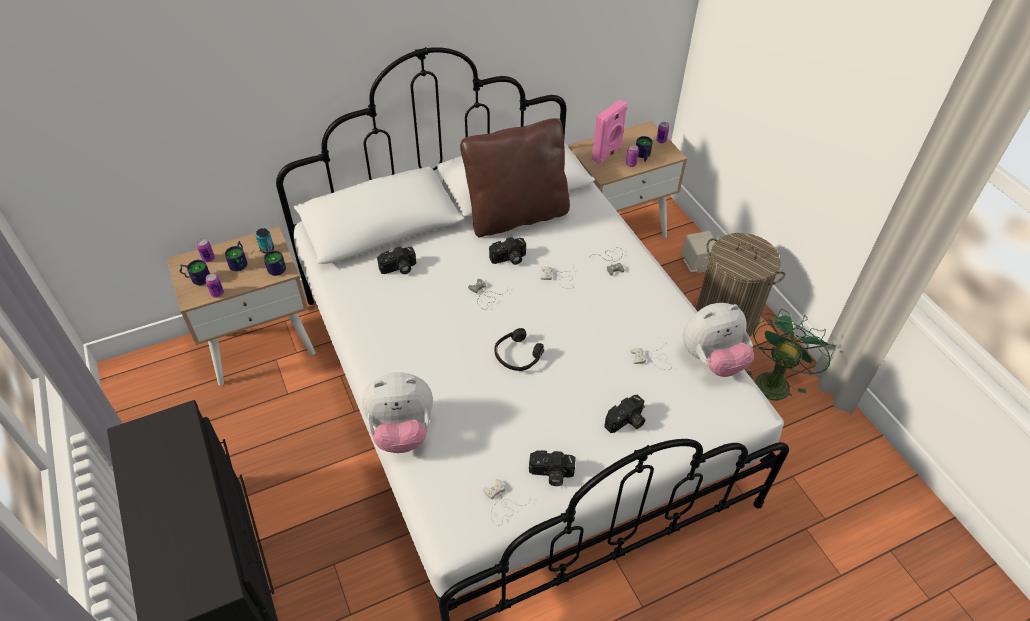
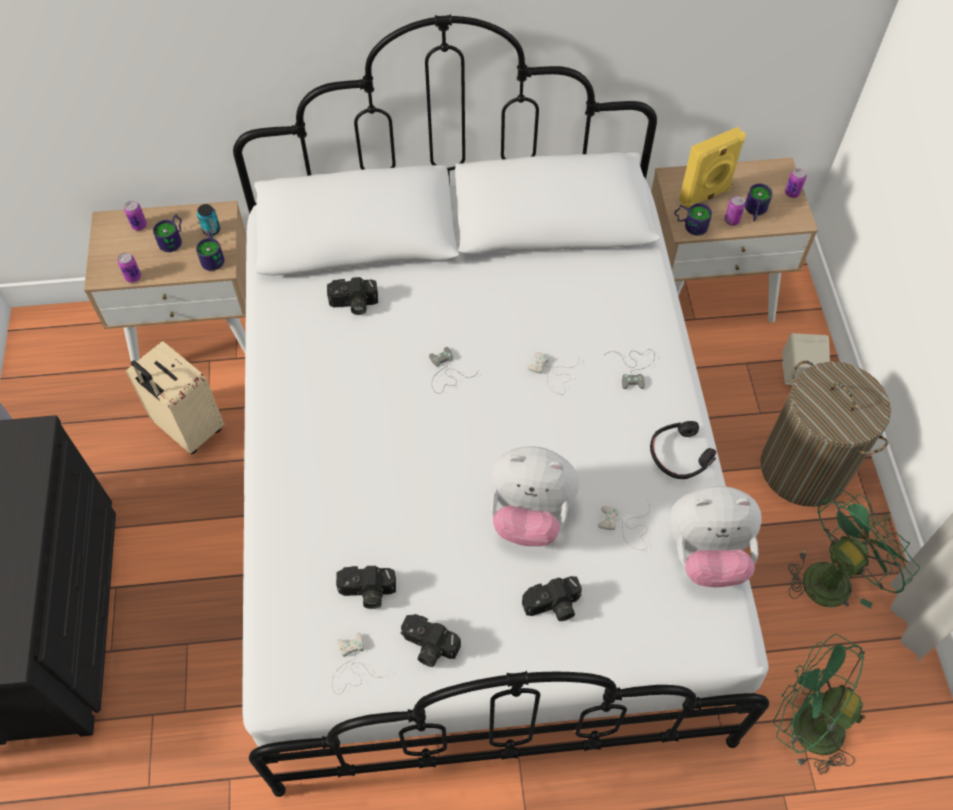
camera: 20 degrees right, 10 degrees up
mug [180,260,210,285] -> mug moved to [674,203,712,236]
plush toy [362,372,433,453] -> plush toy moved to [490,446,579,546]
brown pillow [460,118,570,238] -> none
camera [489,237,526,265] -> camera moved to [336,566,396,609]
black headphones [494,328,544,371] -> black headphones moved to [650,421,717,479]
pink speaker [592,100,628,164] -> yellow speaker [679,127,746,208]
none -> beige suitcase [126,341,225,454]
none -> green fan [773,634,866,774]

